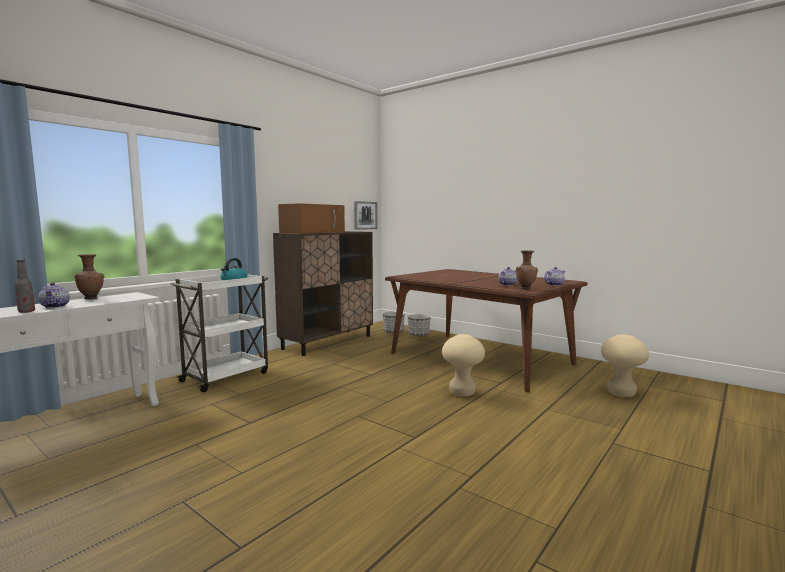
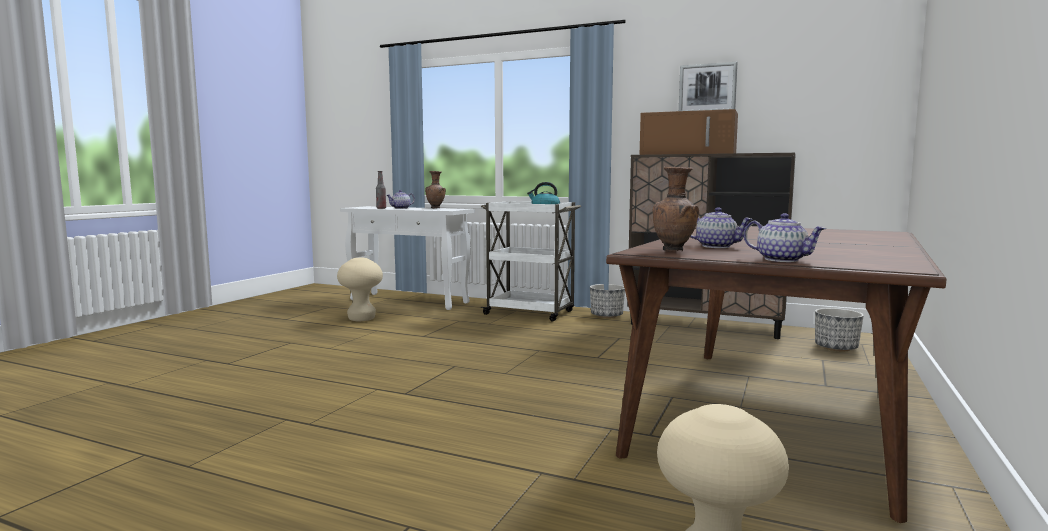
camera: 75 degrees right, 0 degrees up
picture [354,201,377,230] -> picture moved to [679,62,738,111]
planter [408,314,431,337] -> planter moved to [590,284,625,318]
beige stool [442,334,485,397] -> beige stool moved to [337,258,383,321]

